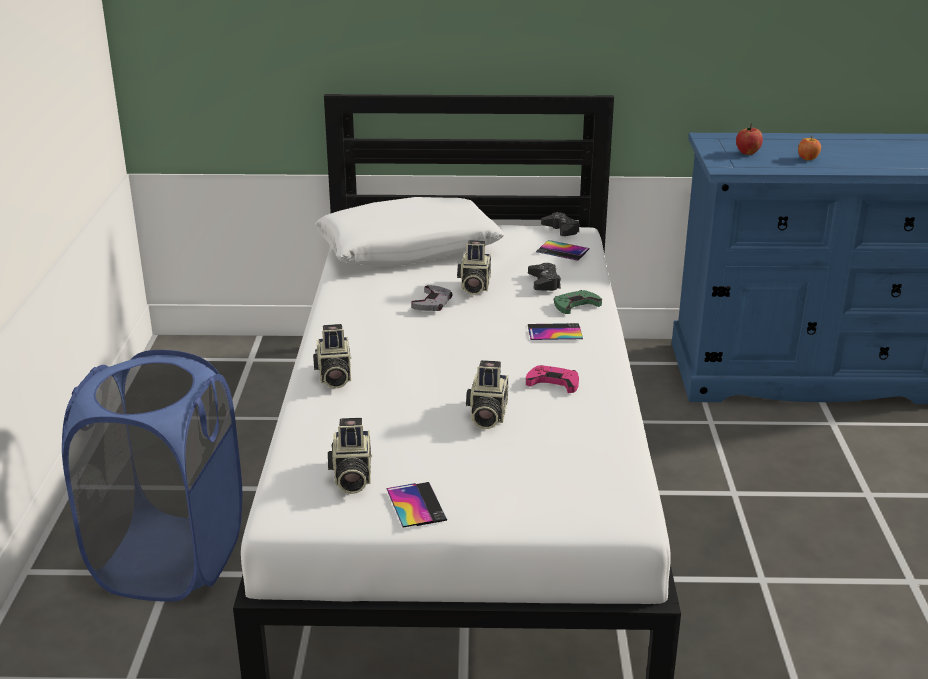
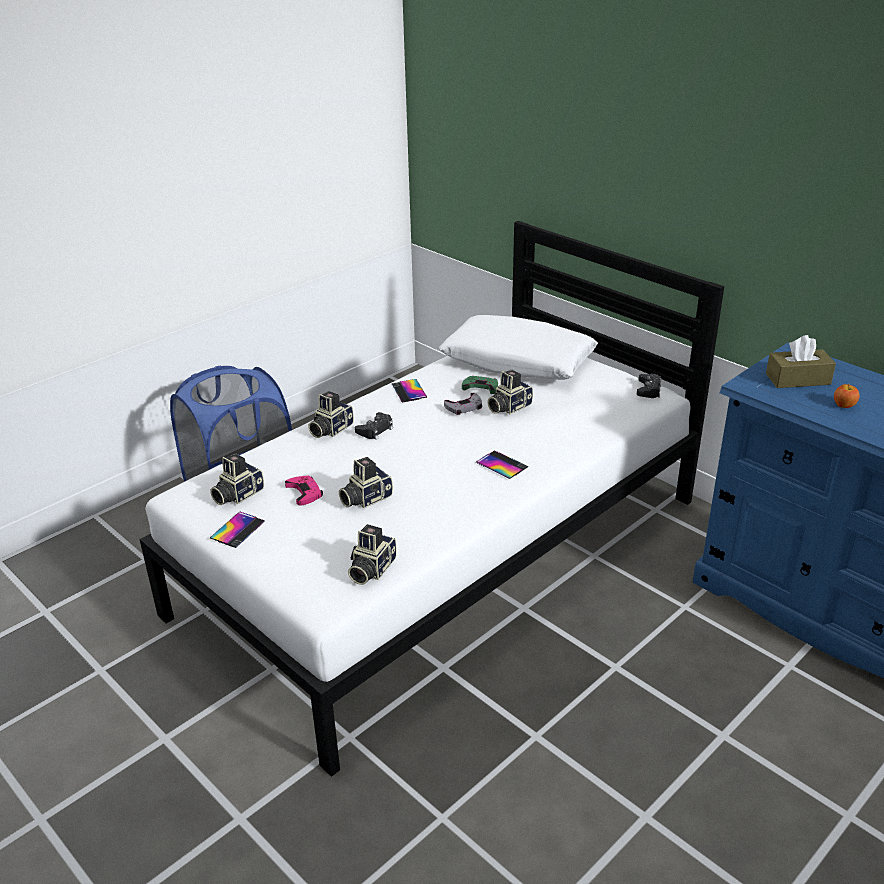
camera: 45 degrees right, 5 degrees up
pink game controller [526,365,579,393] -> pink game controller moved to [285,476,323,506]
black game controller [528,263,561,291] -> black game controller moved to [355,412,393,440]
phone [536,240,590,261] -> phone moved to [392,379,427,402]
green game controller [554,290,602,314] -> green game controller moved to [462,376,498,394]
apple [736,123,763,155] -> brown tissue box [766,335,836,388]
none -> camera [348,524,397,585]

